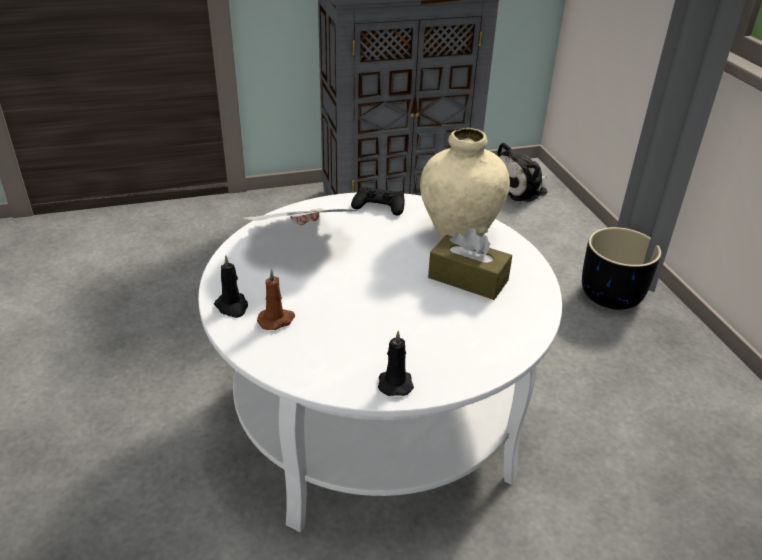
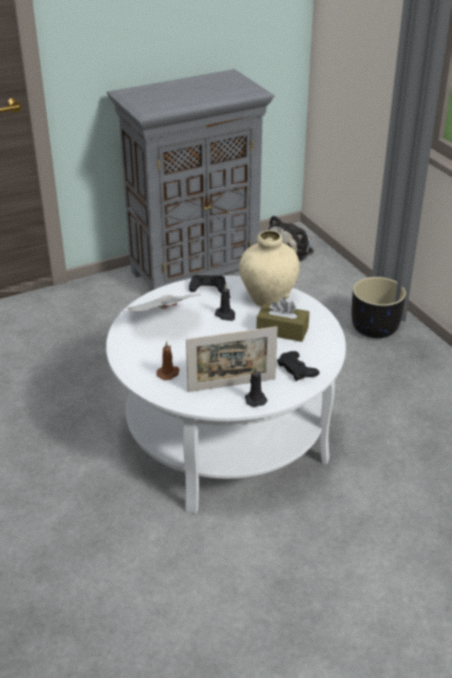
camera: 10 degrees left, 0 degrees up
black candle [214,255,248,318] -> black candle moved to [215,283,235,321]
none -> picture frame [186,326,278,392]
none -> black game controller [277,351,320,381]

